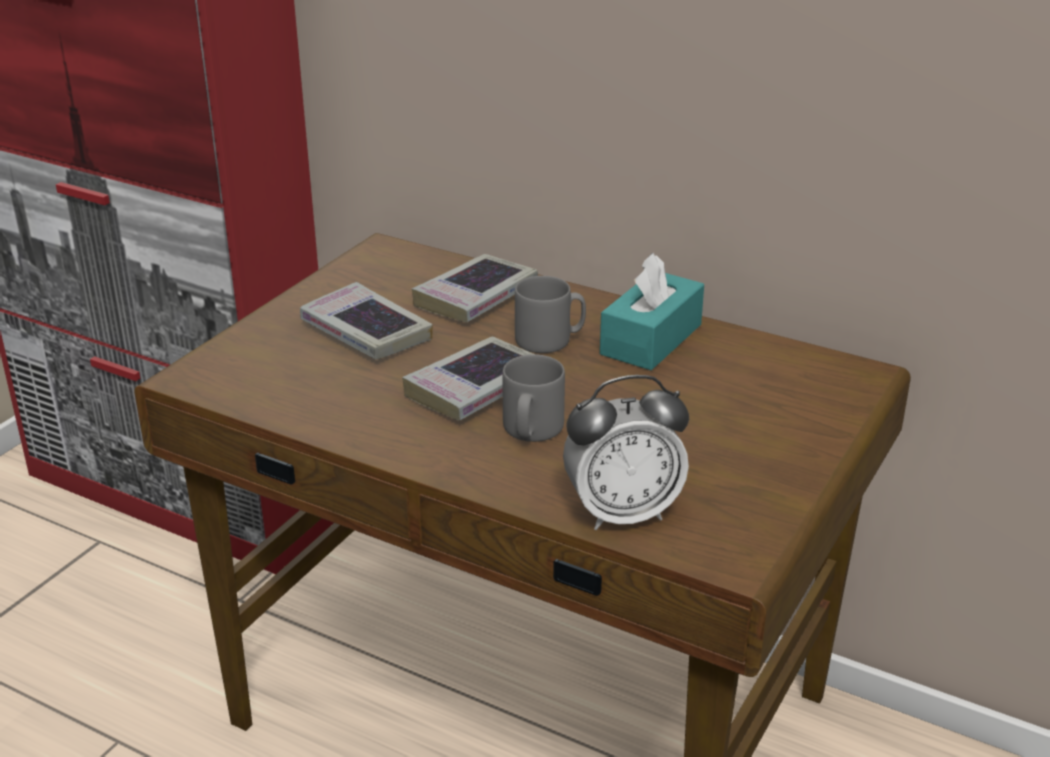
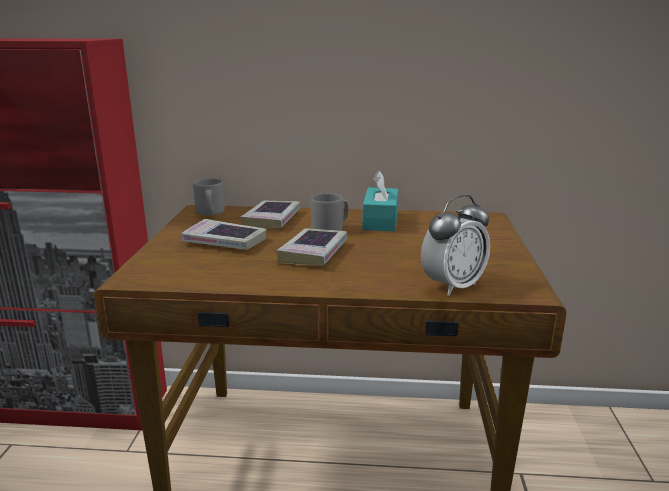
camera: 25 degrees left, 10 degrees down
grey mug [502,354,565,442] -> grey mug moved to [193,178,225,216]

